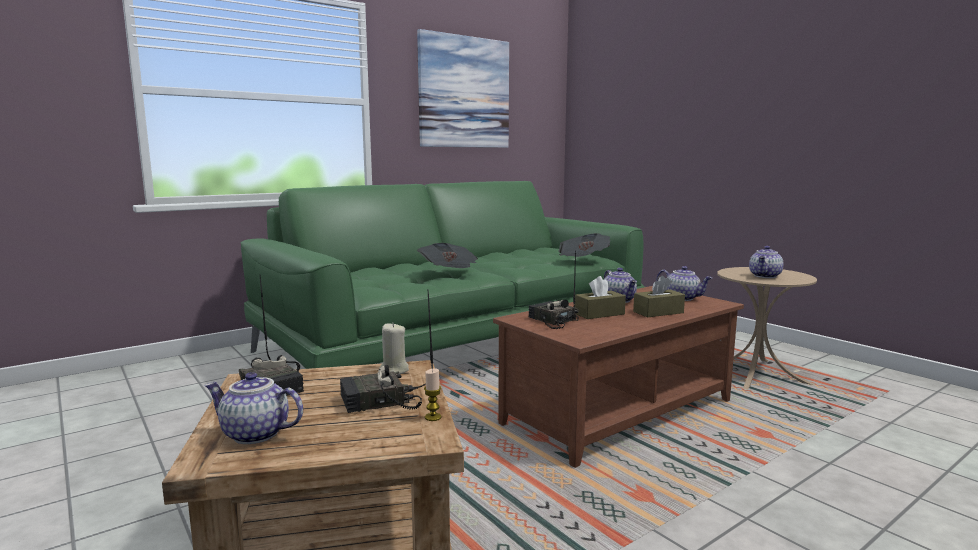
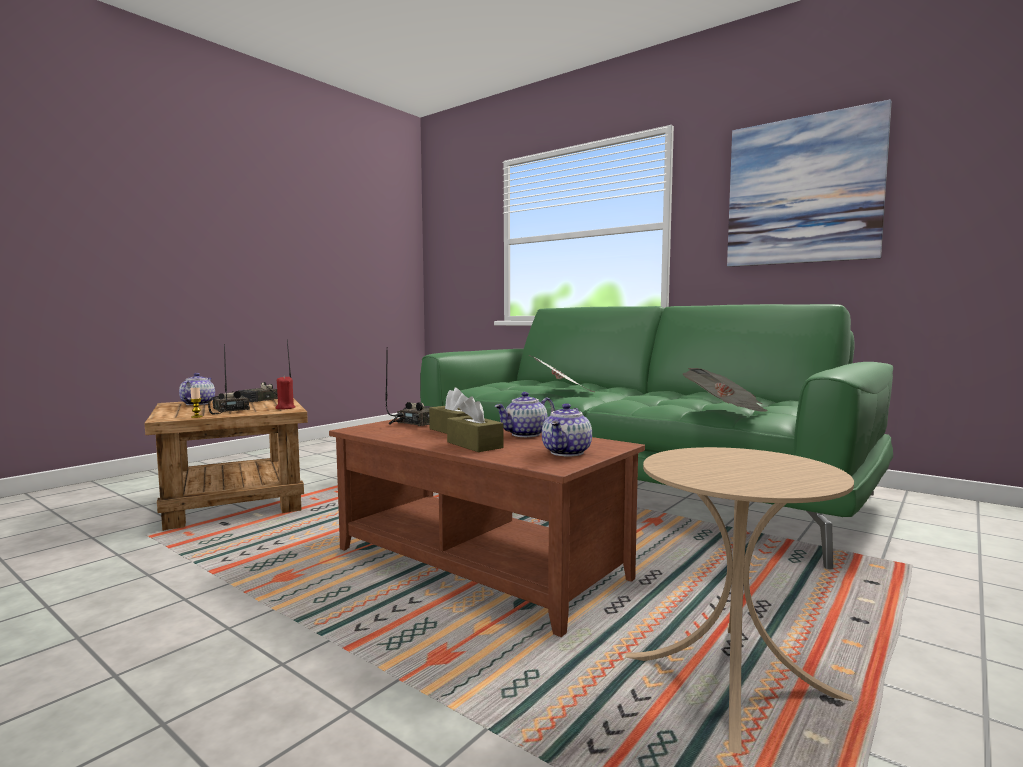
camera: 75 degrees right, 5 degrees down
beige candle [379,322,409,374] -> red candle [275,377,296,410]
teapot [749,246,783,278] -> none

